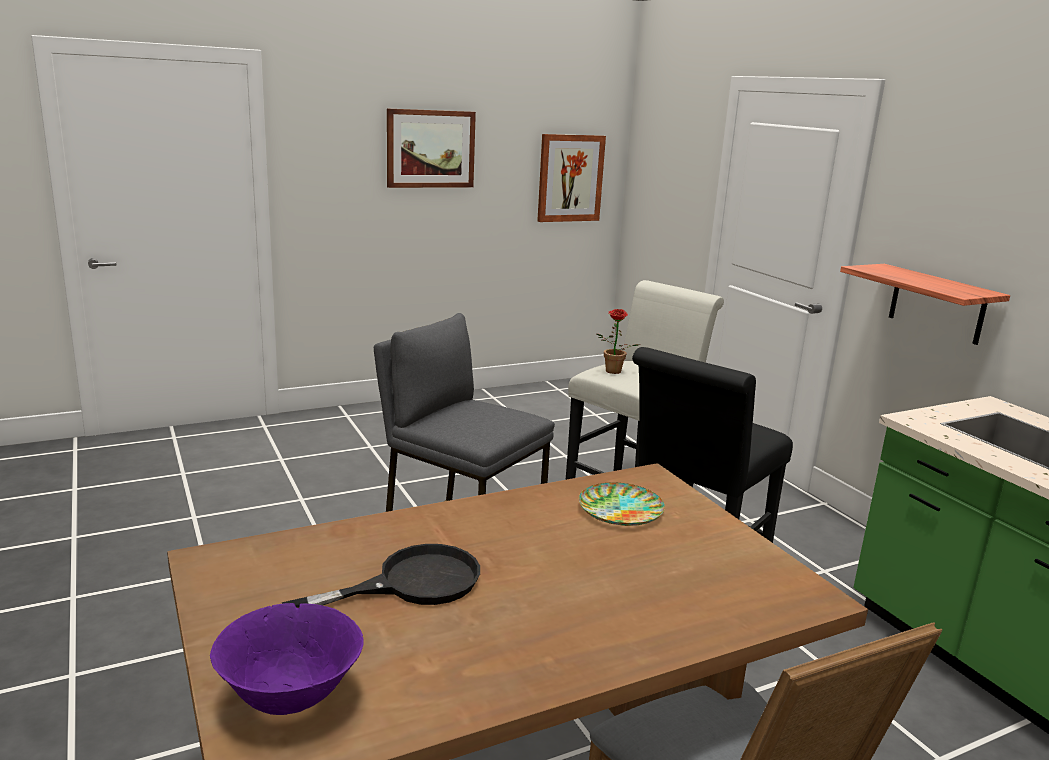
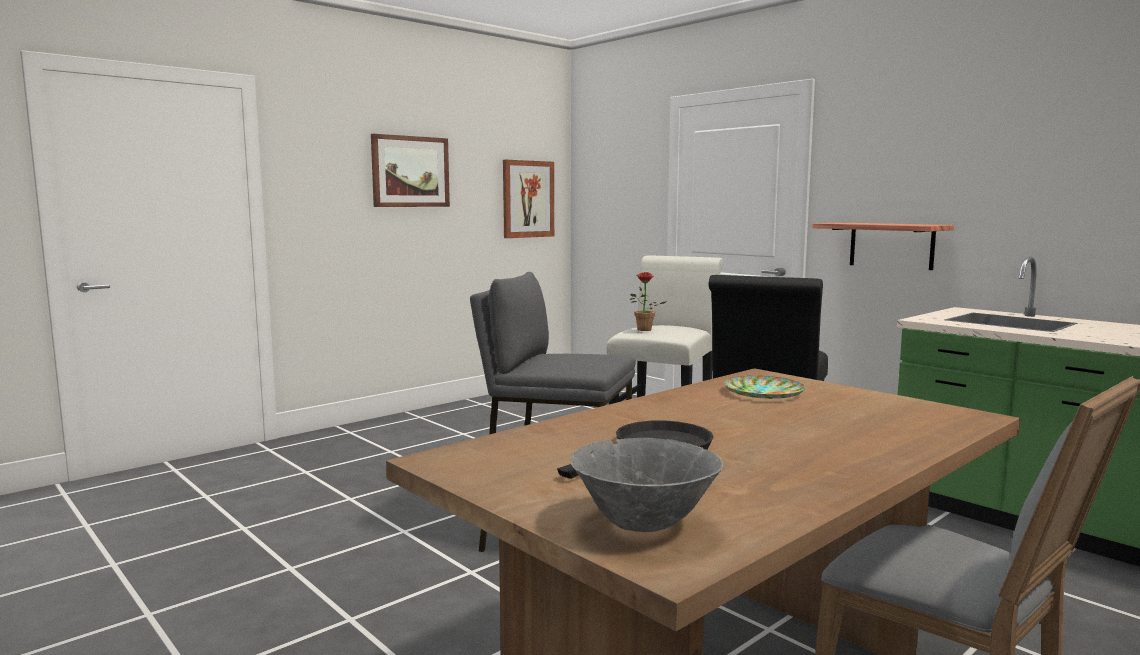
camera: 15 degrees left, 10 degrees down
purple bowl [210,603,364,715] -> grey bowl [570,438,723,532]

